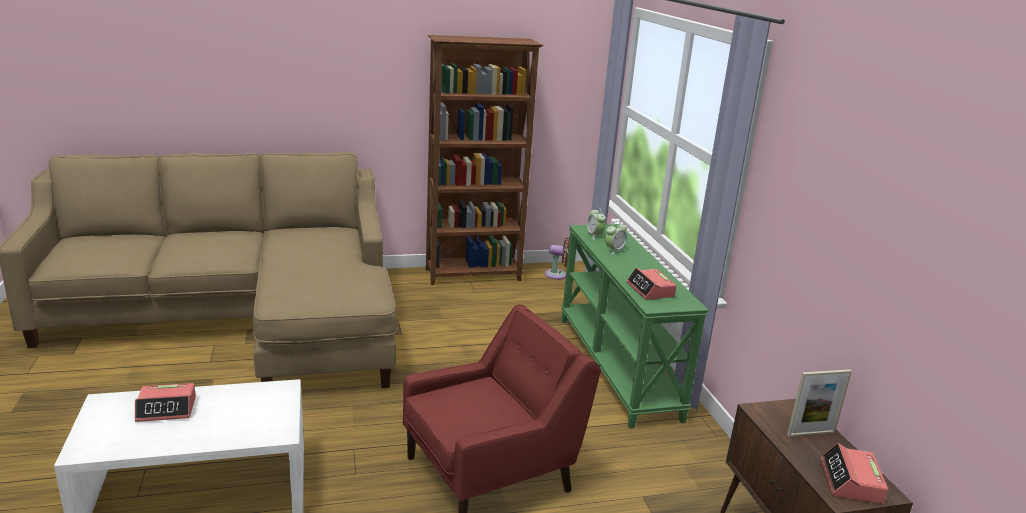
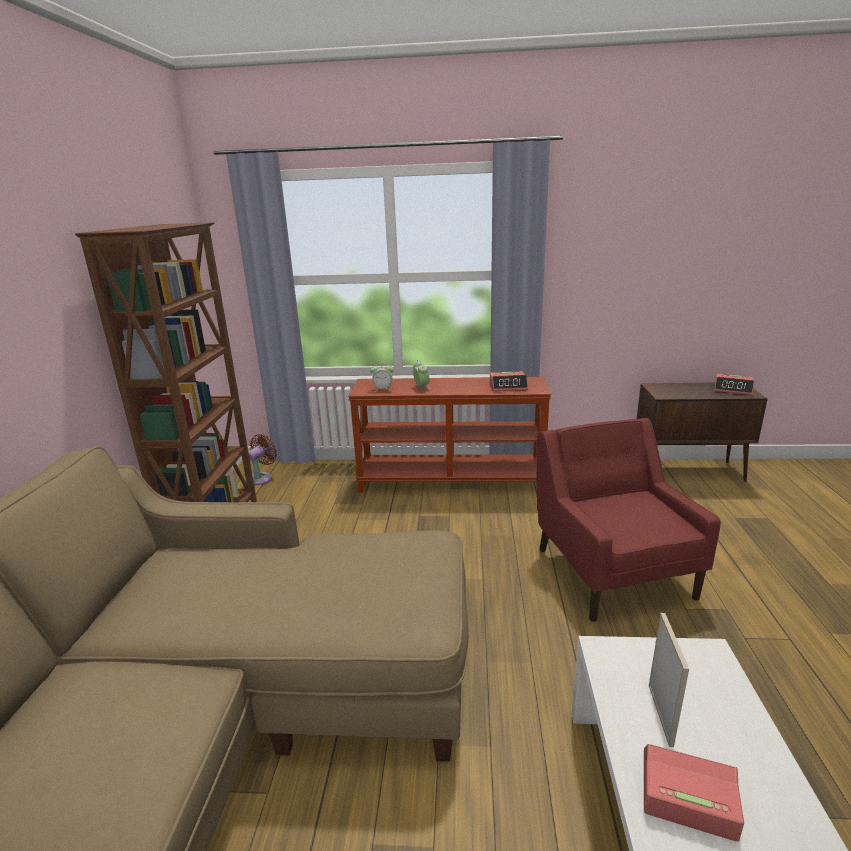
camera: 70 degrees left, 0 degrees up
alarm clock [135,383,196,422] -> alarm clock turned 75 degrees counterclockwise [644,744,744,842]
green console table [561,224,709,428] -> brown console table [348,377,551,493]
picture frame [787,369,852,437] -> picture frame moved to [649,613,689,747]

